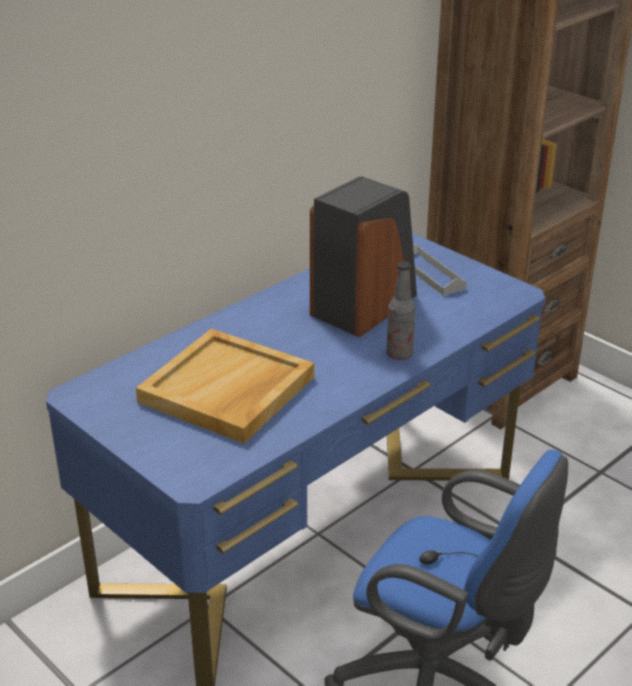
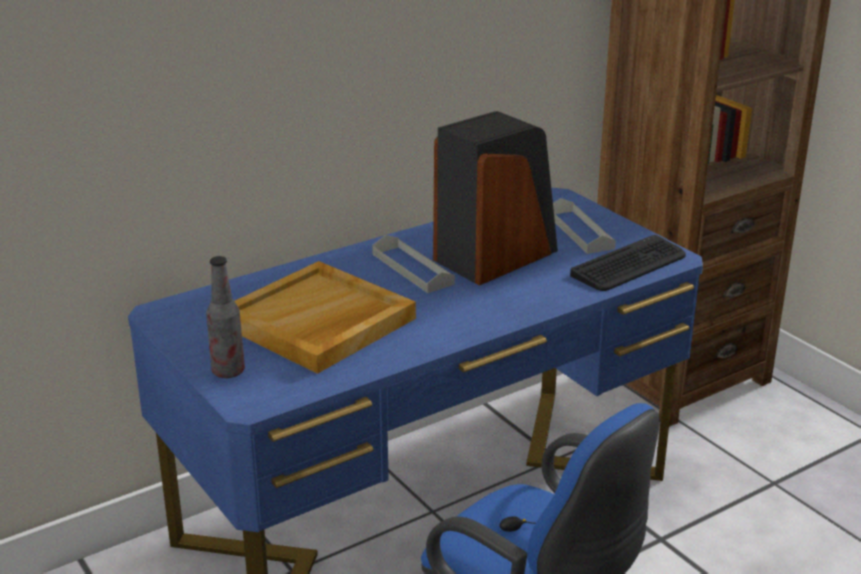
camera: 10 degrees right, 5 degrees down
bottle [386,262,415,360] -> bottle moved to [206,256,245,378]
none -> grey tray [372,235,455,293]
none -> keyboard [570,235,686,291]

